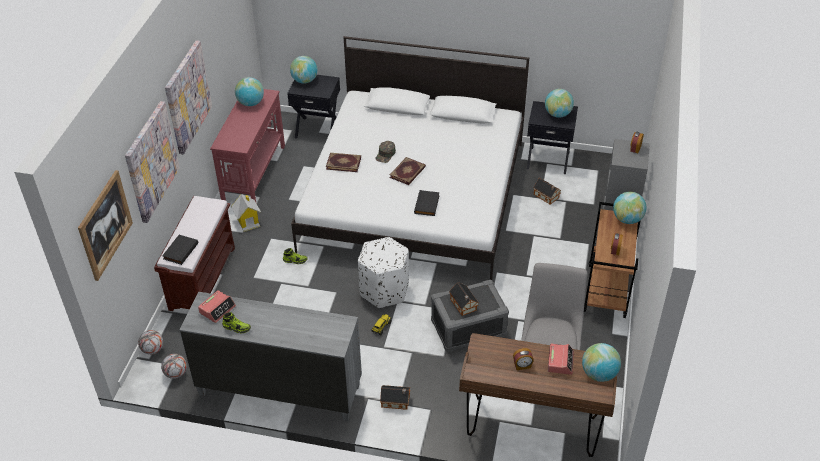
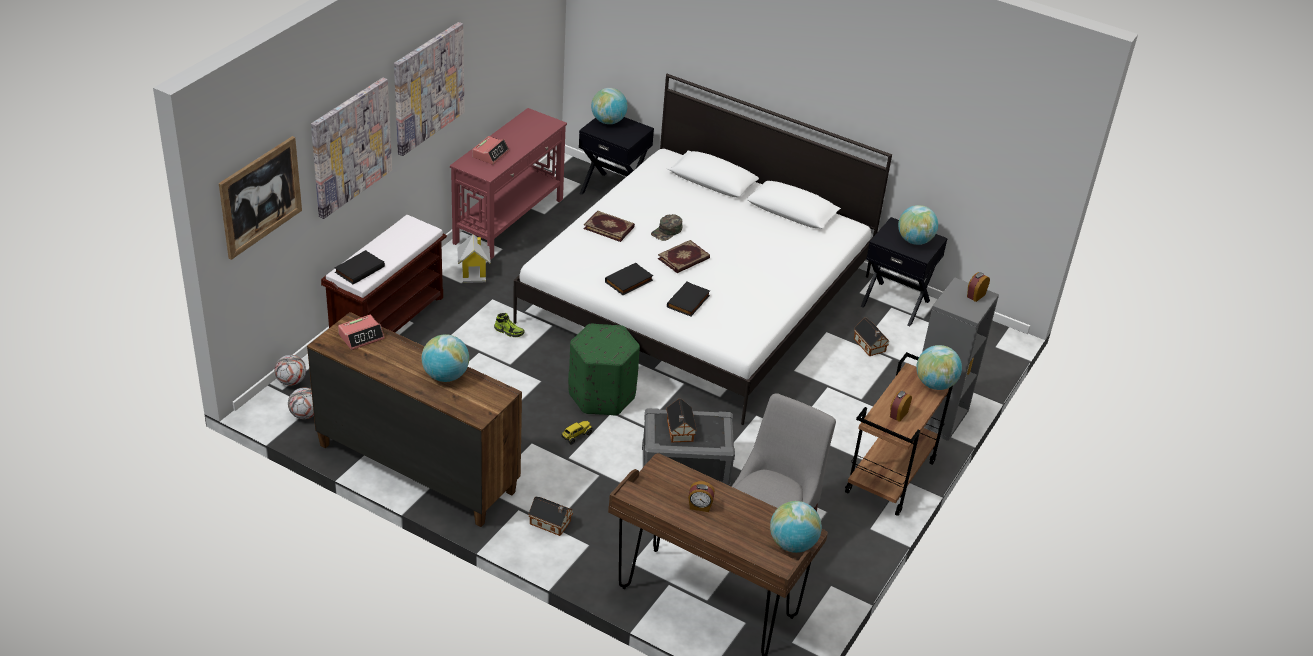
camera: 15 degrees right, 5 degrees down
grey dresser [180,292,362,422] -> brown dresser [307,312,522,527]
shoe [222,312,251,333] -> none
globe [235,77,264,106] -> globe moved to [421,334,469,382]
white ottoman [358,237,409,308] -> green ottoman [568,324,640,416]
alarm clock [548,344,574,375] -> alarm clock moved to [472,136,509,164]
none -> black book [605,263,653,295]

